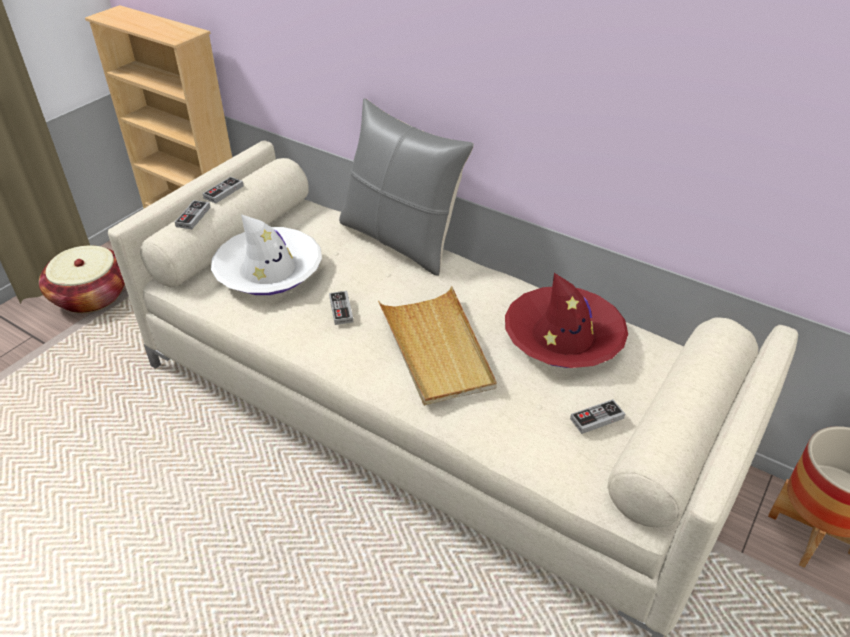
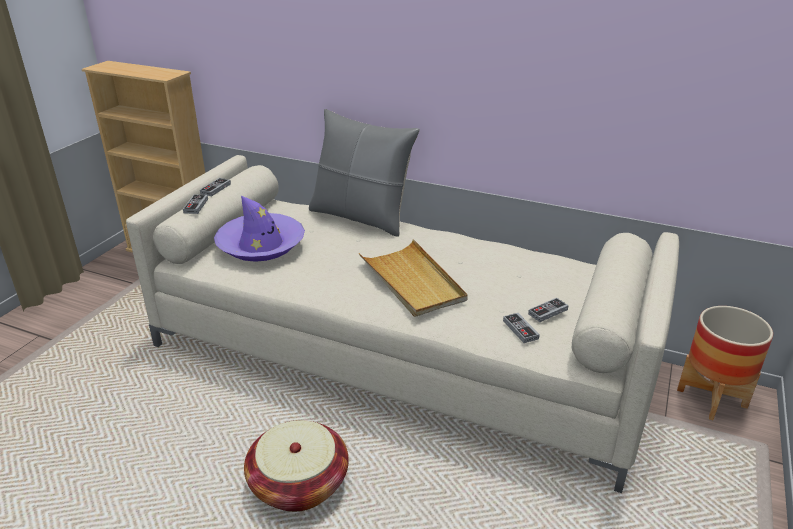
camera: 10 degrees left, 10 degrees down
basket [39,245,125,313] -> basket moved to [244,420,349,512]
white hat [211,214,322,295] -> purple hat [214,196,305,262]
game controller [329,291,353,325] -> game controller moved to [503,313,540,343]
red hat [505,273,628,368] -> none

